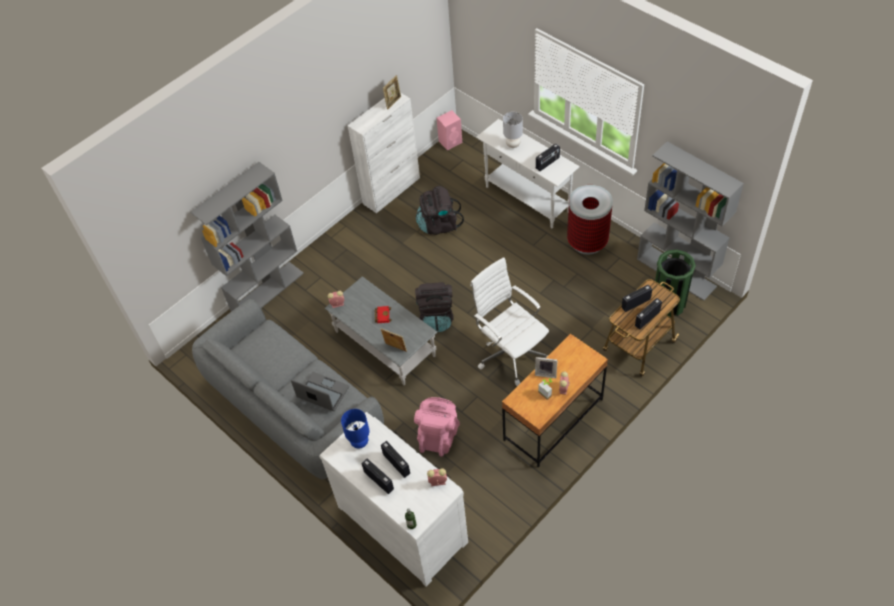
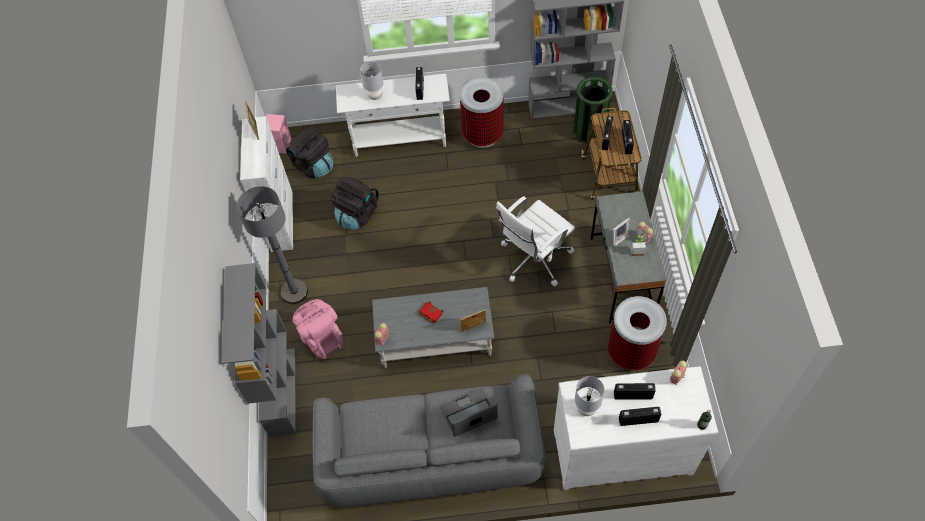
camera: 50 degrees left, 5 degrees up
blue table lamp [341,409,369,449] -> grey table lamp [575,376,605,416]
pink backpack [414,397,460,457] -> pink backpack moved to [292,299,344,359]
black backpack [415,282,454,332] -> black backpack moved to [286,126,333,178]
white office chair [471,257,549,386] -> white office chair turned 45 degrees counterclockwise [496,196,575,286]
brown desk [502,334,608,468] -> grey desk [591,191,666,324]
none -> grey floor lamp [237,186,308,304]
none -> trash can [608,296,667,370]

